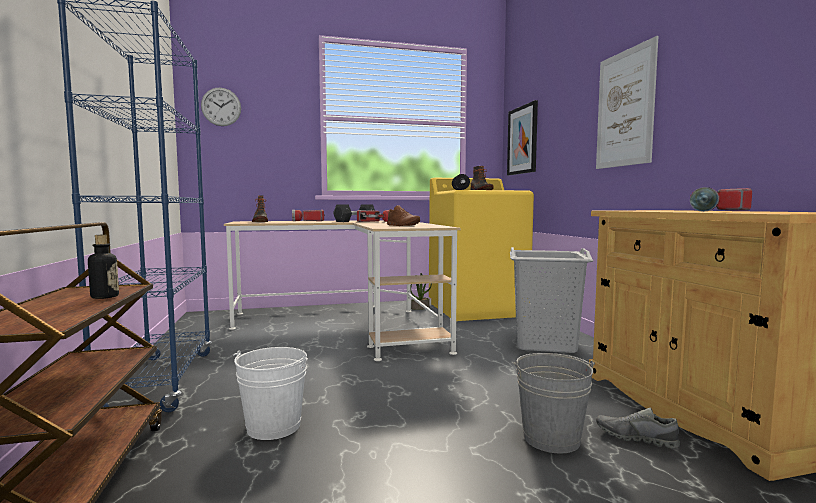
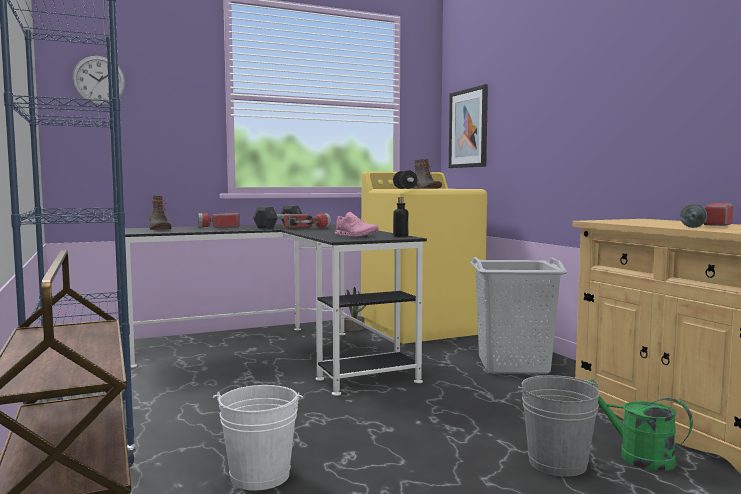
camera: 10 degrees left, 0 degrees up
bottle [88,235,119,299] -> bottle moved to [393,197,409,237]
beige desk [224,220,461,361] -> black desk [125,224,427,396]
brown shoe [387,205,420,226] -> pink shoe [335,212,379,237]
picture [596,36,658,169] -> none
grey shoe [596,408,680,449] -> green watering can [586,379,693,471]

